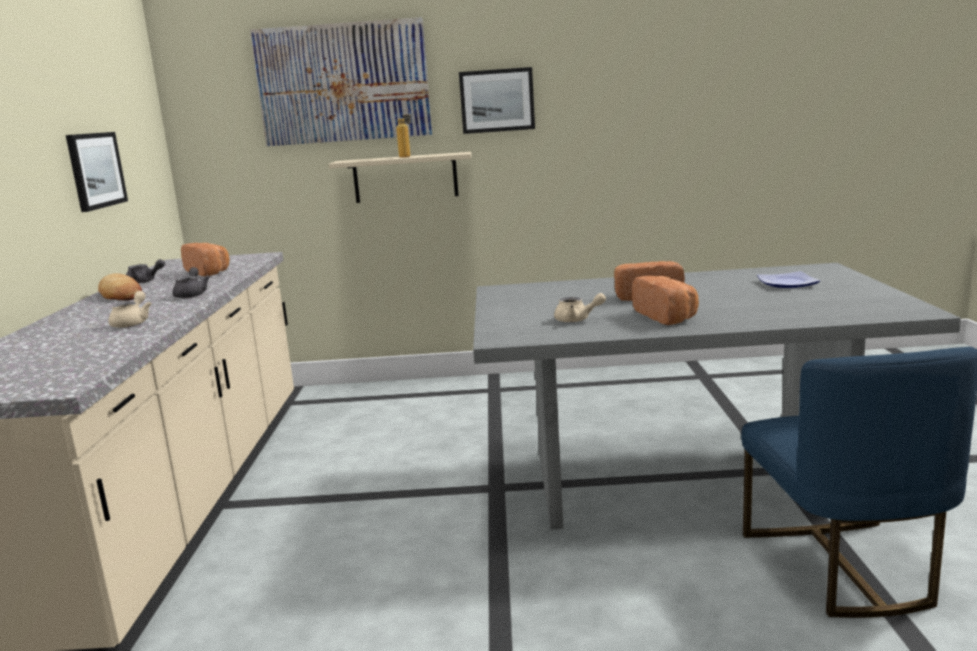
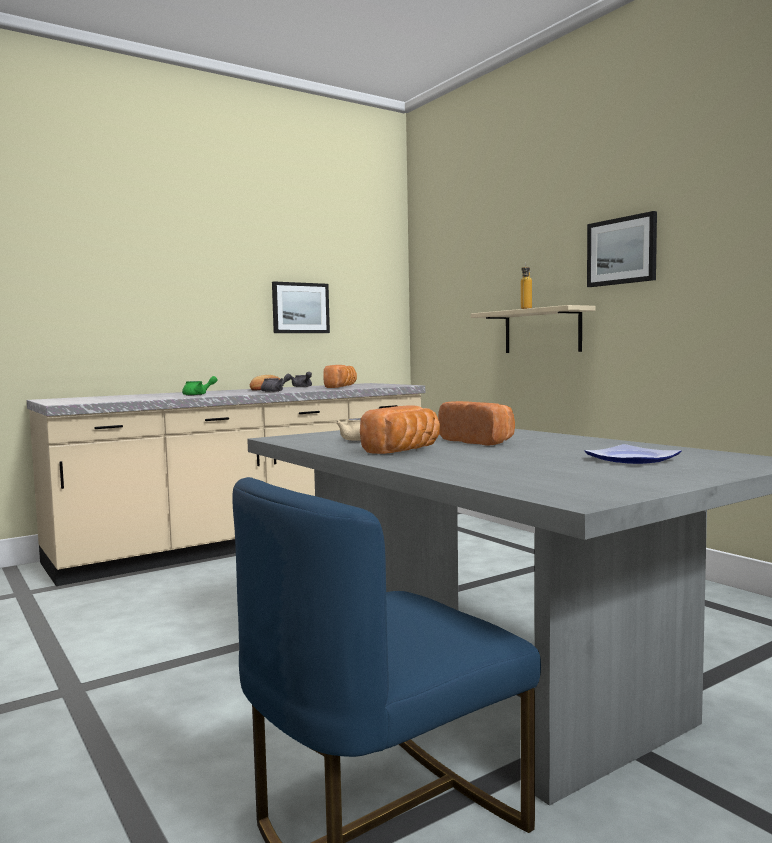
camera: 55 degrees right, 10 degrees down
beige teapot [109,291,152,328] -> green teapot [182,376,217,396]
picture [250,17,432,146] -> none

